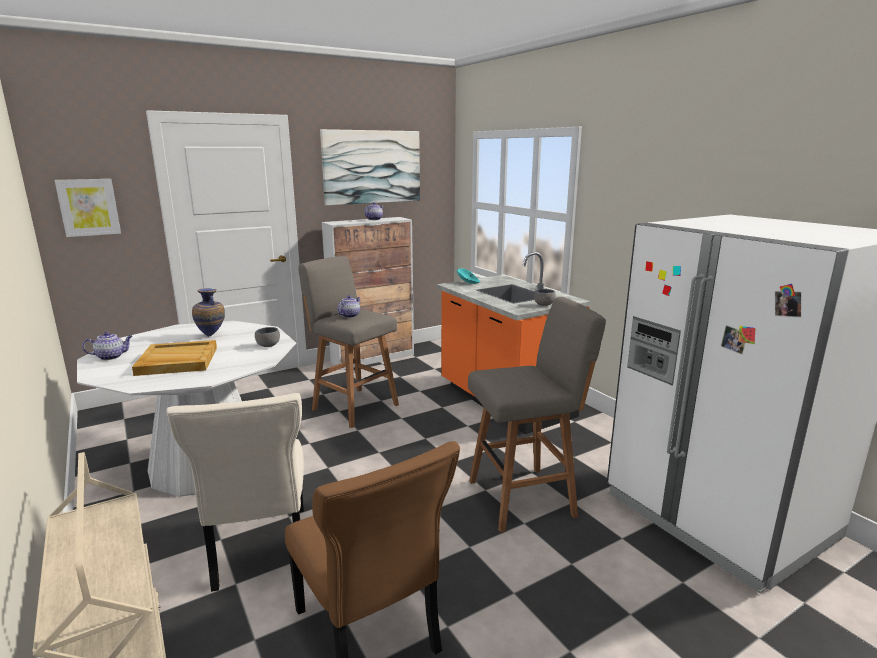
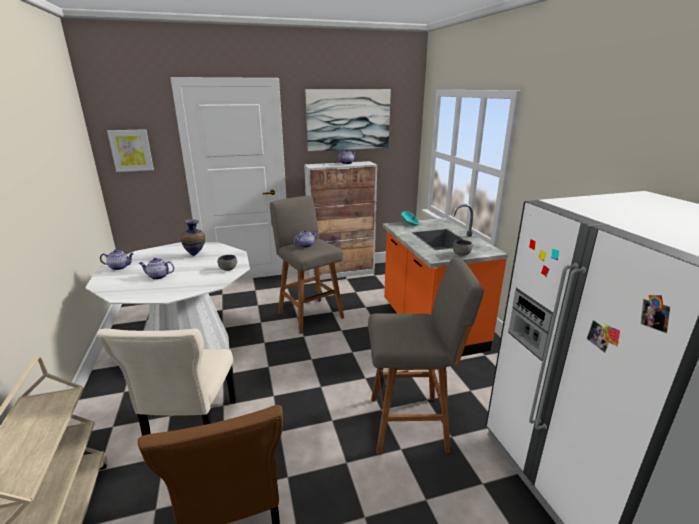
camera: 15 degrees right, 5 degrees up
beige tray [132,340,217,376] -> teapot [139,258,174,280]

